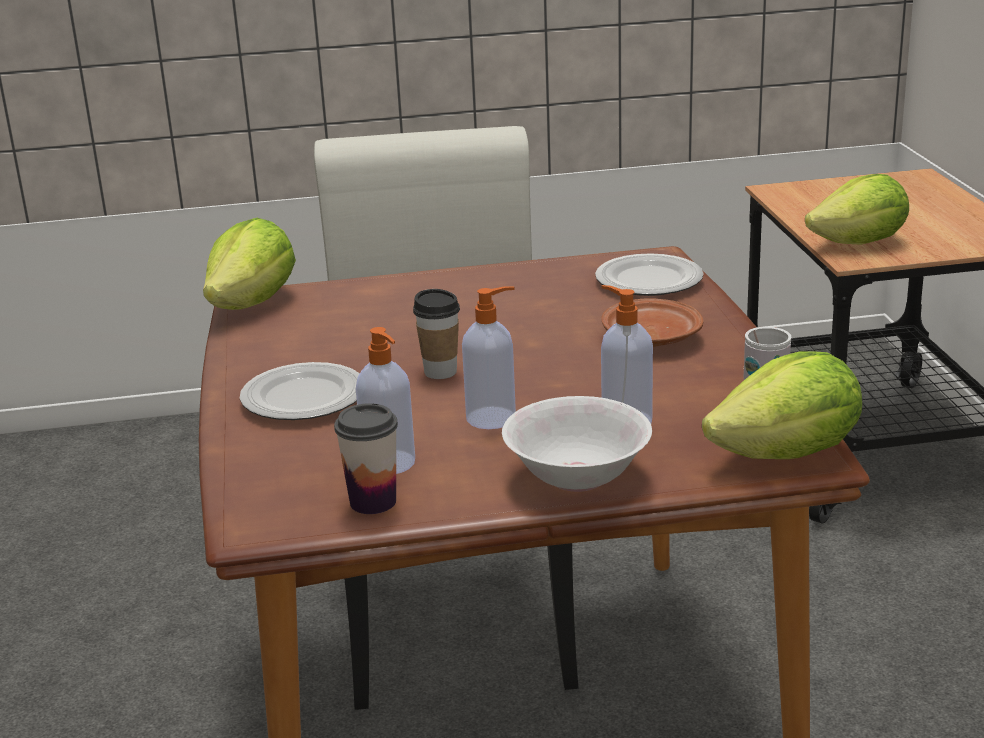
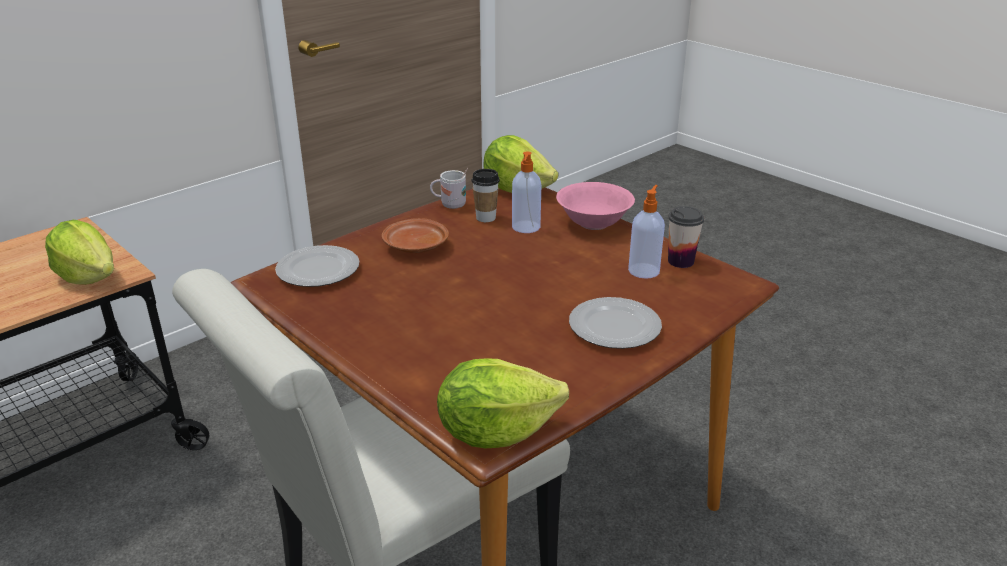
camera: 125 degrees left, 5 degrees up
cup [413,289,460,379] -> cup moved to [471,169,500,222]
soap dispenser [462,286,516,429] -> none
white bowl [502,396,652,492] -> pink bowl [556,182,635,230]

